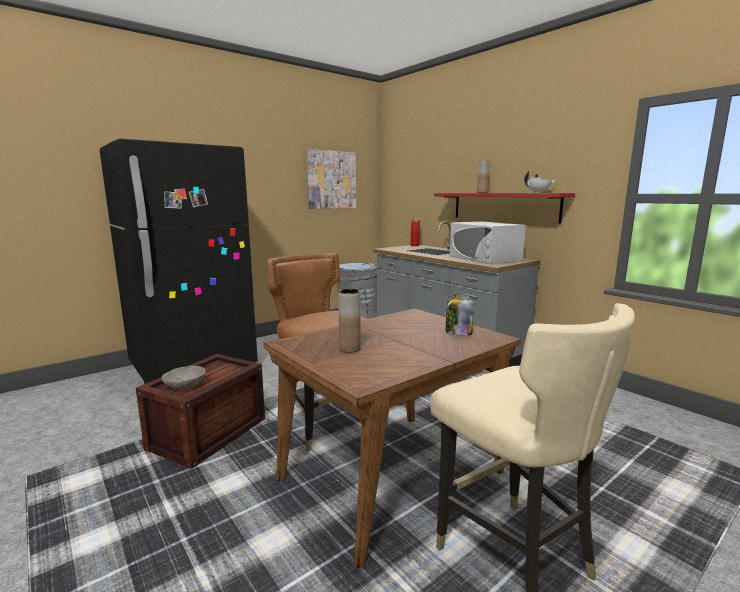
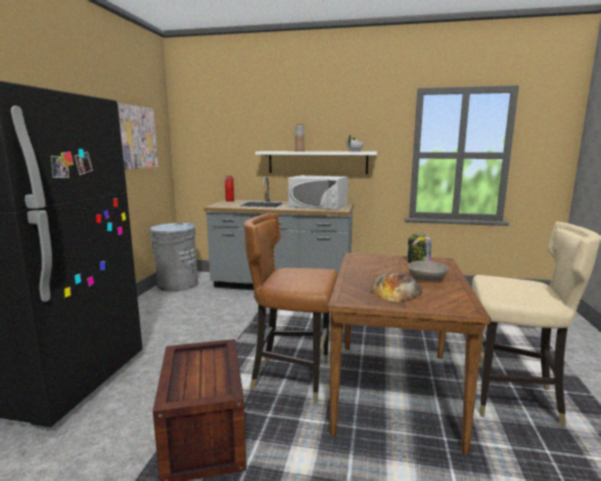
camera: 40 degrees left, 0 degrees up
grey bowl [162,366,206,389] -> grey bowl moved to [408,261,448,281]
brown vase [338,289,361,352] -> bread [370,272,422,302]
red shelf [434,193,575,224] -> white shelf [255,151,377,174]

